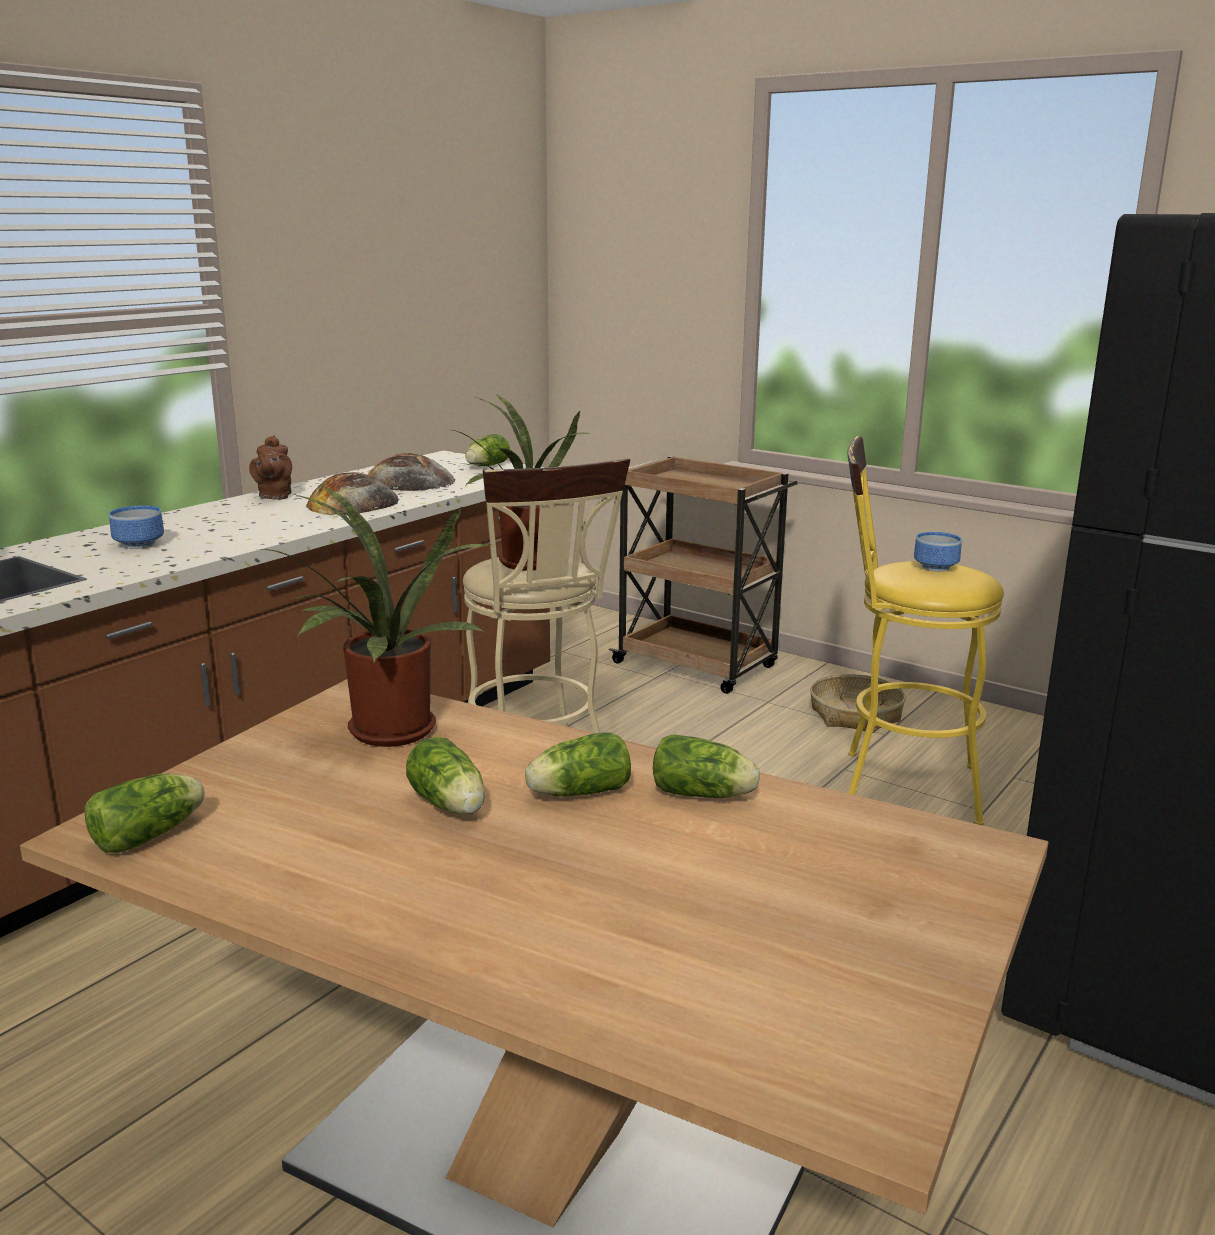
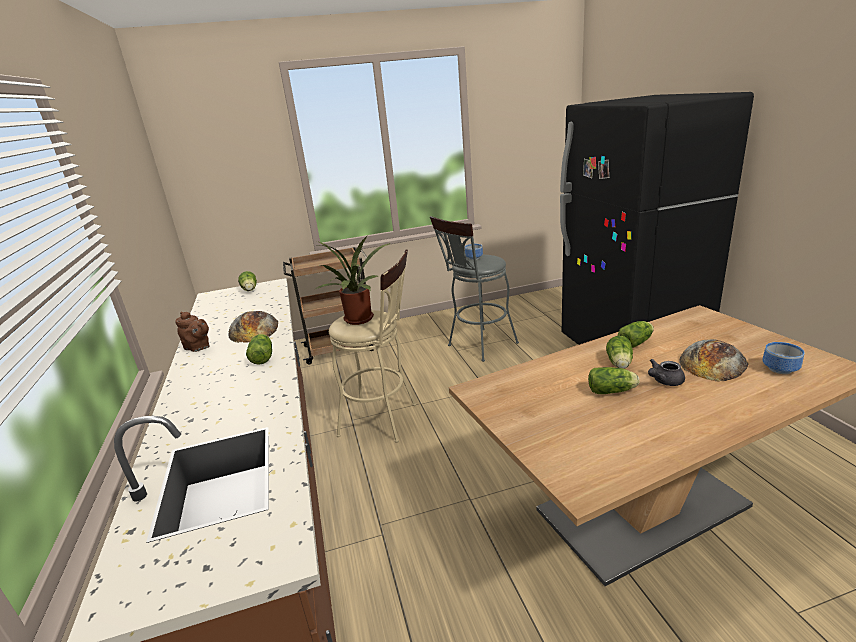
camera: 50 degrees left, 5 degrees up
lettuce [85,773,205,853] -> lettuce moved to [246,334,272,365]
bowl [109,506,164,549] -> bowl moved to [762,342,805,374]
potted plant [261,485,490,747] -> none
bread [367,453,455,491] -> bread moved to [679,339,749,382]
basket [810,674,906,733] -> none
yellow stool [847,436,1004,825] -> grey stool [430,216,519,362]
none -> grey teapot [648,359,685,386]

